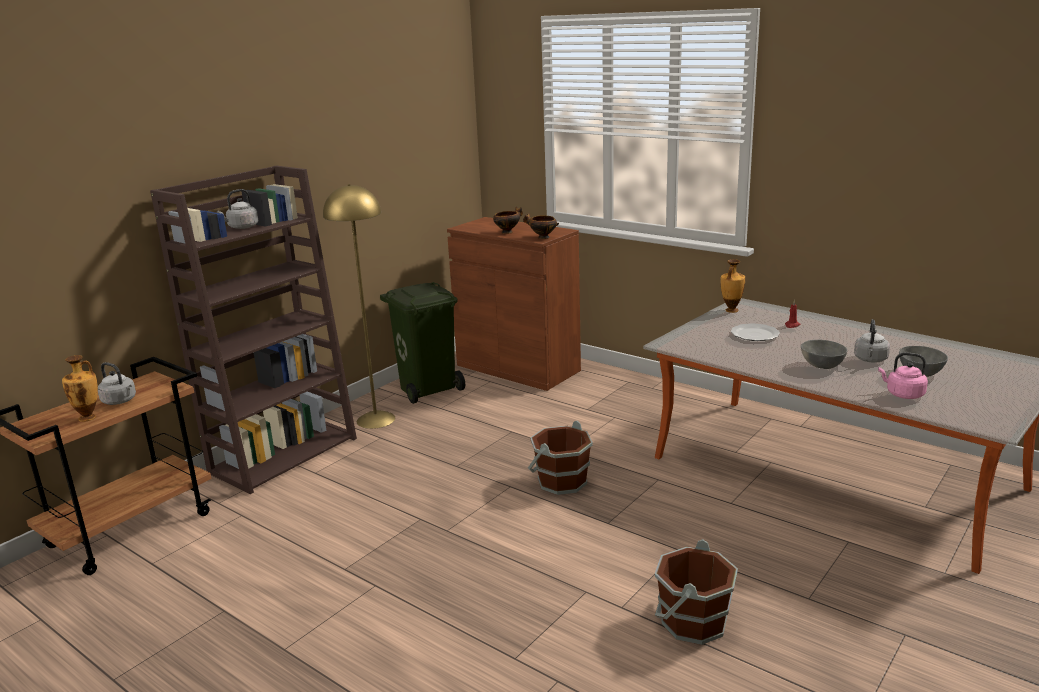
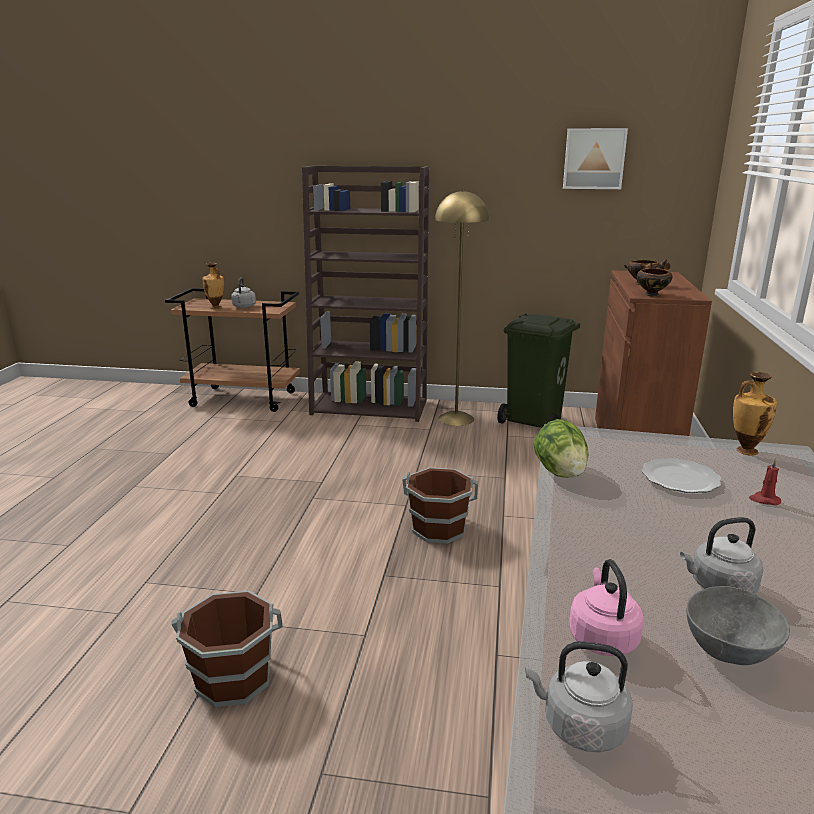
camera: 60 degrees right, 0 degrees up
grey kettle [217,189,259,229] -> grey kettle moved to [525,641,633,753]
grey bowl [801,340,847,369] -> none
none -> lettuce [533,419,588,478]
none -> picture [563,128,628,189]

